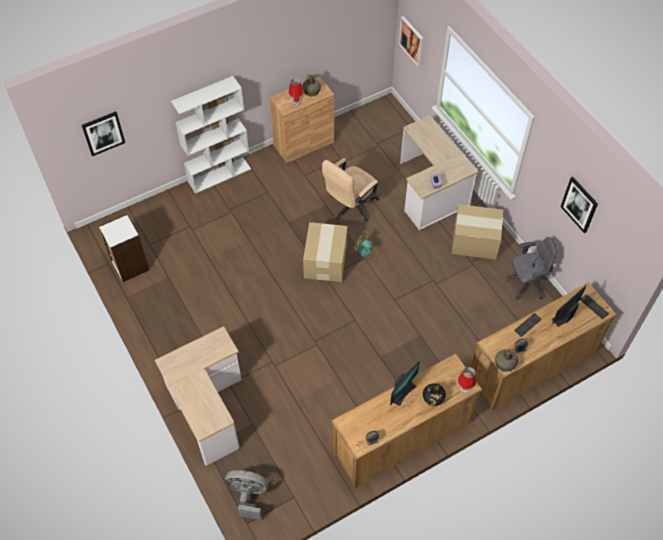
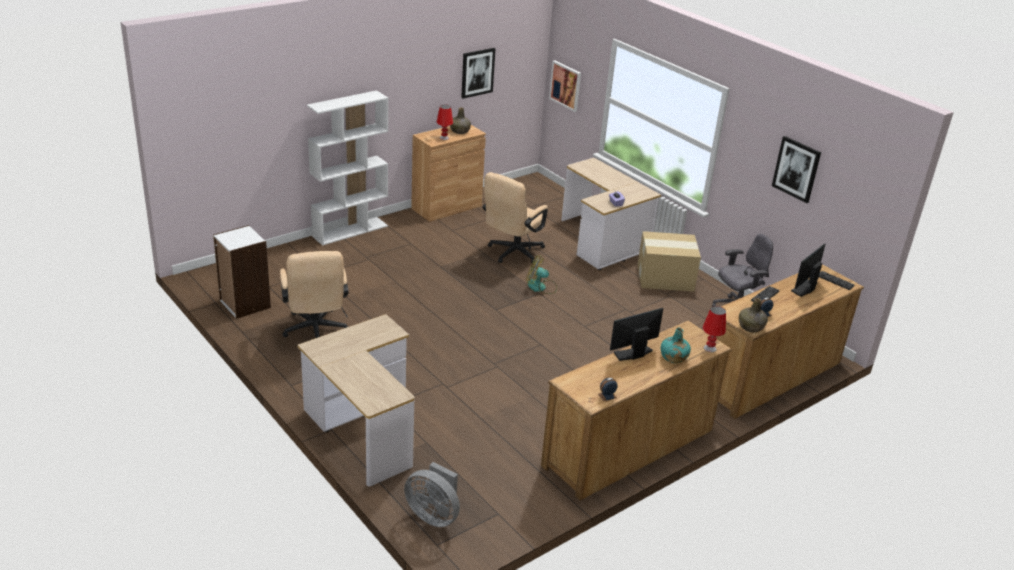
camera: 10 degrees left, 25 degrees down
picture [82,112,125,156] -> picture moved to [461,48,495,99]
grey fan [225,470,268,520] -> grey fan turned 150 degrees counterclockwise [404,462,460,527]
cardboard box [303,222,347,282] -> none
monitor [390,361,420,406] -> monitor turned 150 degrees counterclockwise [610,308,663,361]
black bottle [423,383,446,406] -> turquoise bottle [661,328,691,363]
none -> beige office chair [280,251,349,338]

